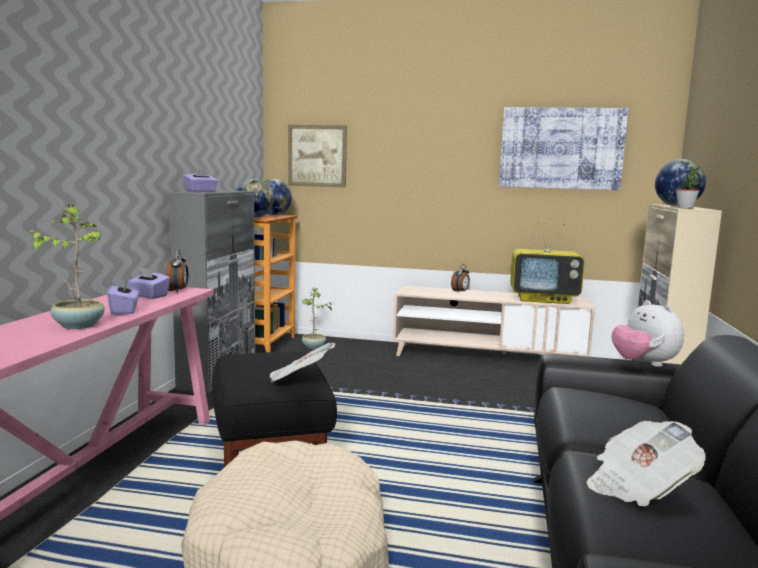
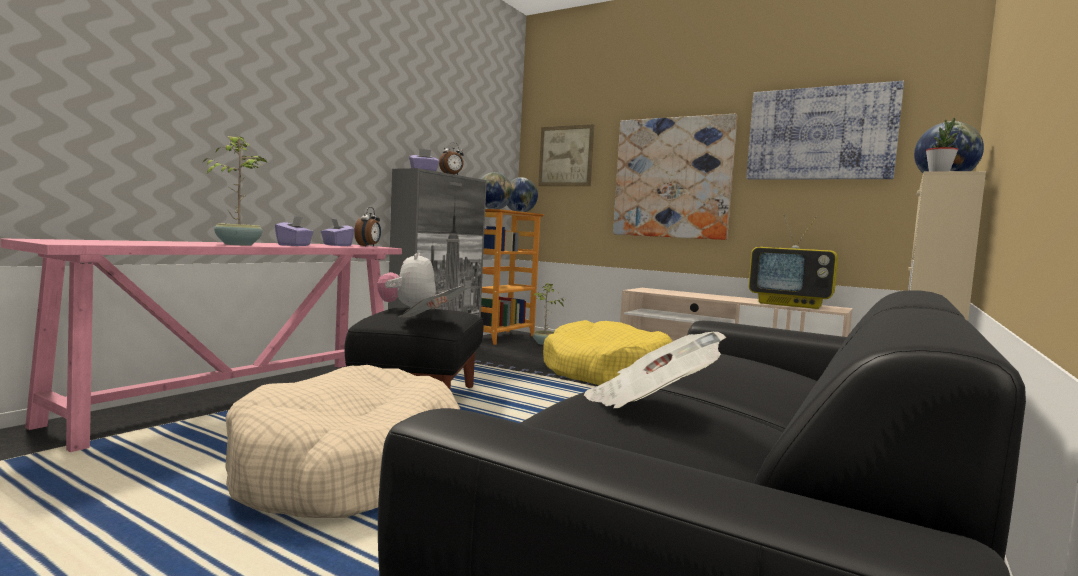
camera: 20 degrees right, 5 degrees down
alarm clock [451,264,470,293] -> alarm clock moved to [439,142,464,175]
plush toy [612,300,684,367] -> plush toy moved to [377,253,436,308]
none -> yellow dog bed [543,320,673,385]
none -> picture [613,114,737,240]

